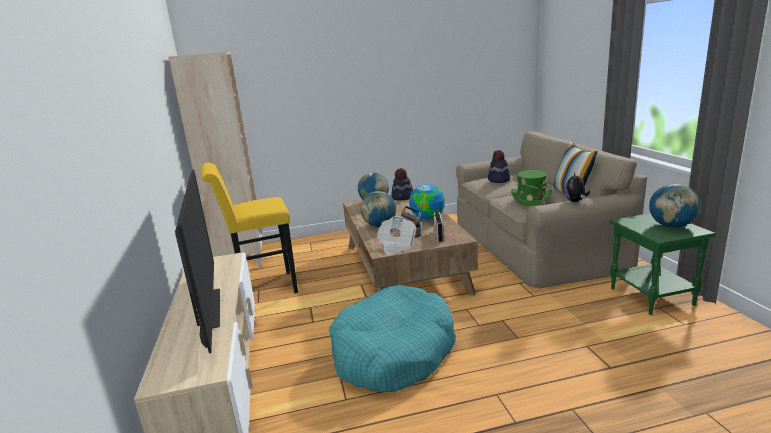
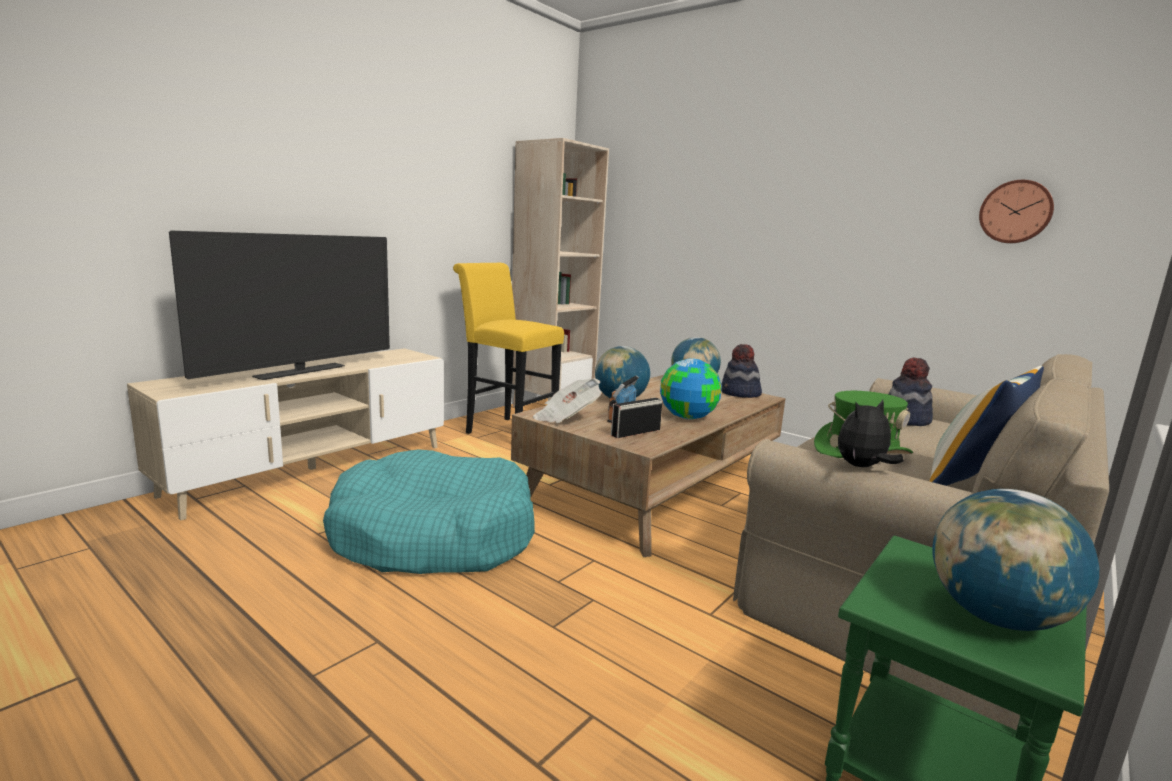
camera: 50 degrees right, 5 degrees down
none -> wall clock [979,180,1054,243]

